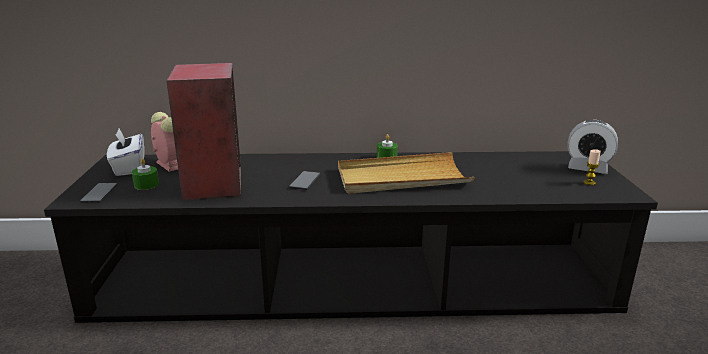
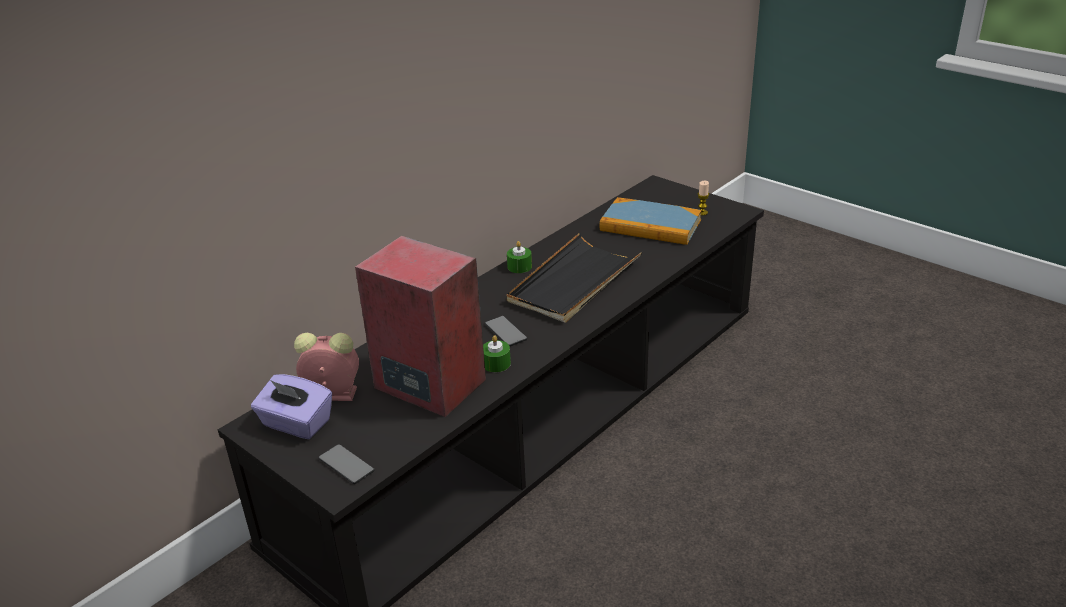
camera: 45 degrees left, 10 degrees up
white tissue box [107,129,144,176] -> purple tissue box [251,374,332,439]
green candle [132,159,159,190] -> green candle moved to [483,335,511,372]
beige tray [338,152,474,194] -> black tray [507,233,642,323]
alarm clock [567,120,618,174] -> none
none -> book [600,197,702,245]

